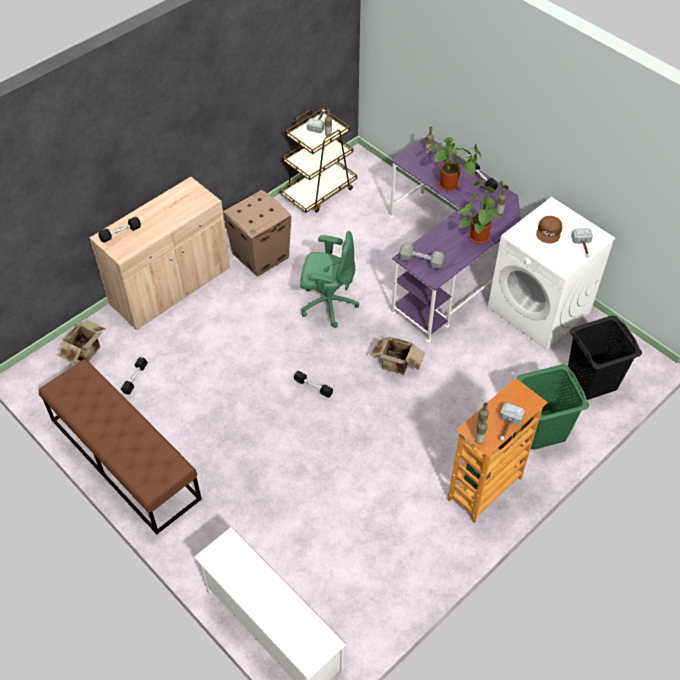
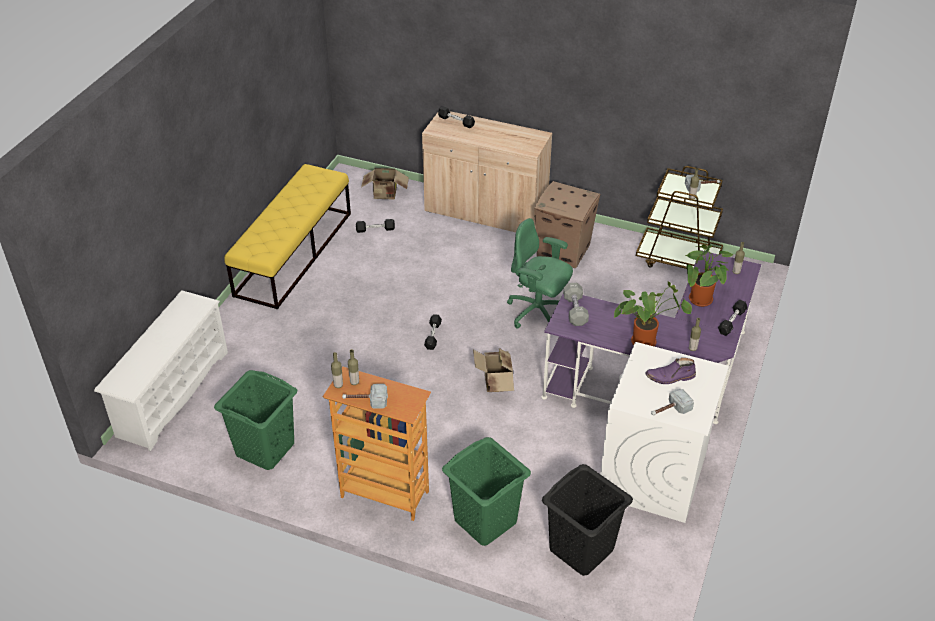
camera: 65 degrees right, 10 degrees down
brown bench [39,359,202,535] -> yellow bench [224,164,351,310]
green office chair [300,231,359,328] -> green office chair turned 135 degrees clockwise [507,218,573,329]
brown cap [536,216,562,243] -> purple boot [645,358,696,384]
none -> green laundry basket [214,370,297,470]

